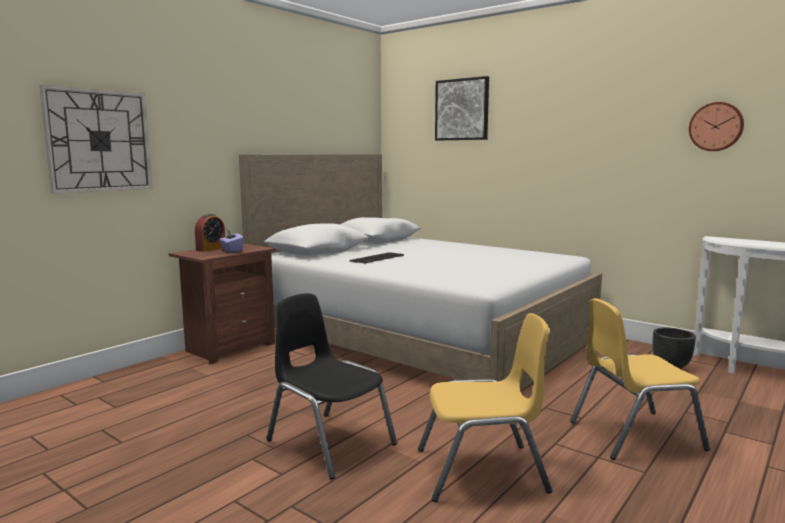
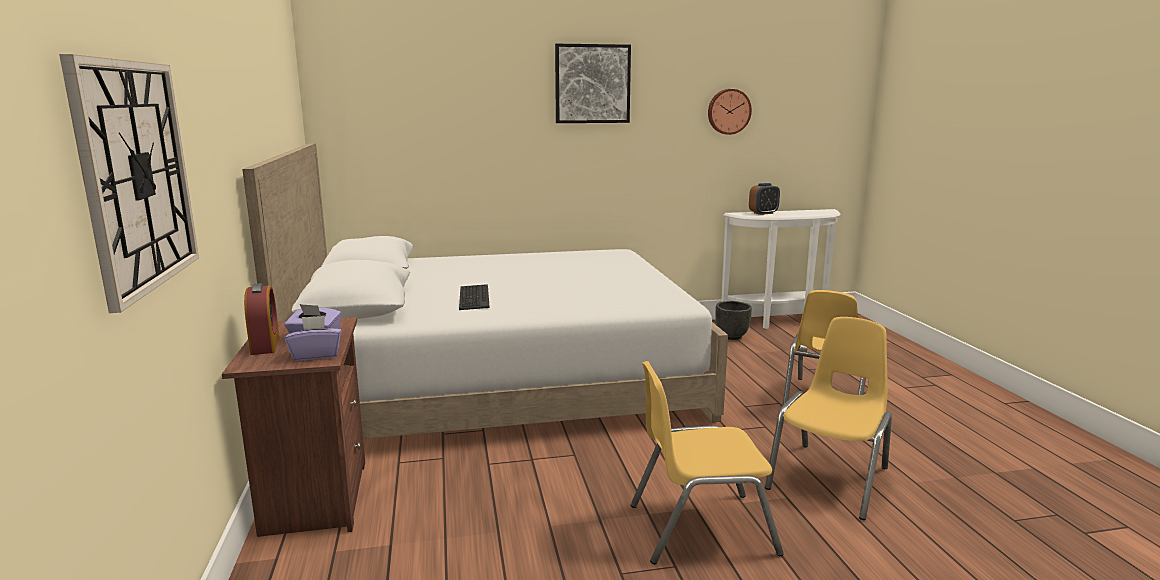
camera: 50 degrees left, 5 degrees up
black chair [266,293,397,479] -> yellow chair [631,361,784,564]
picture [435,76,489,140] -> picture moved to [555,44,631,123]
none -> purple tissue box [285,315,342,361]
none -> alarm clock [749,183,780,215]

